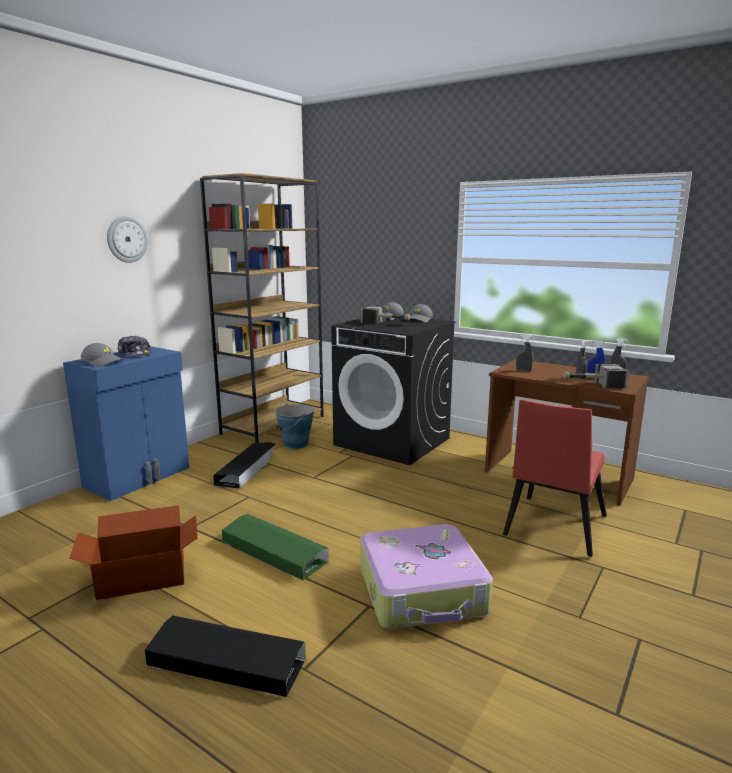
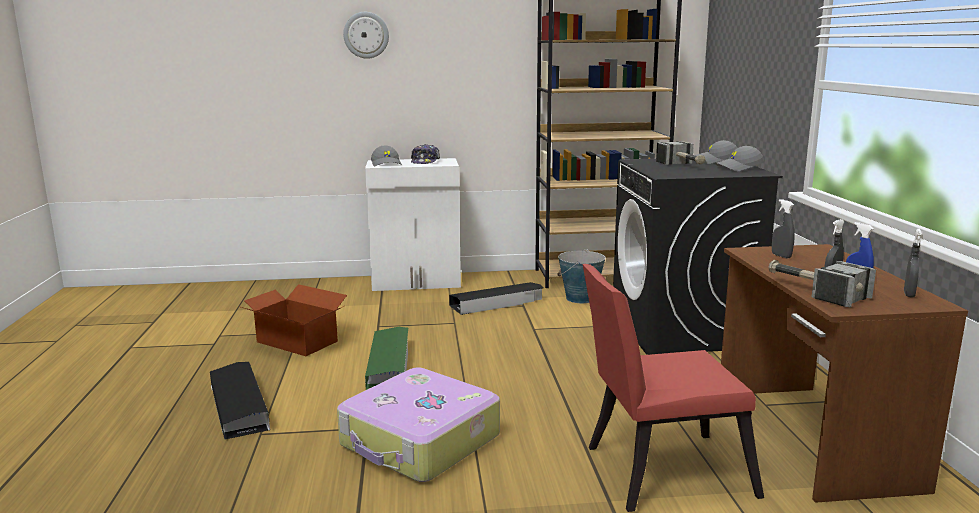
camera: 50 degrees right, 0 degrees up
blue cabinet [63,346,190,501] -> white cabinet [365,158,461,291]
wall clock [107,216,148,263] -> wall clock moved to [343,12,389,59]

